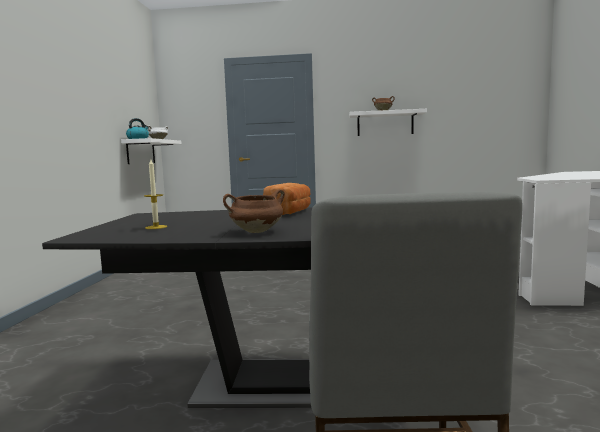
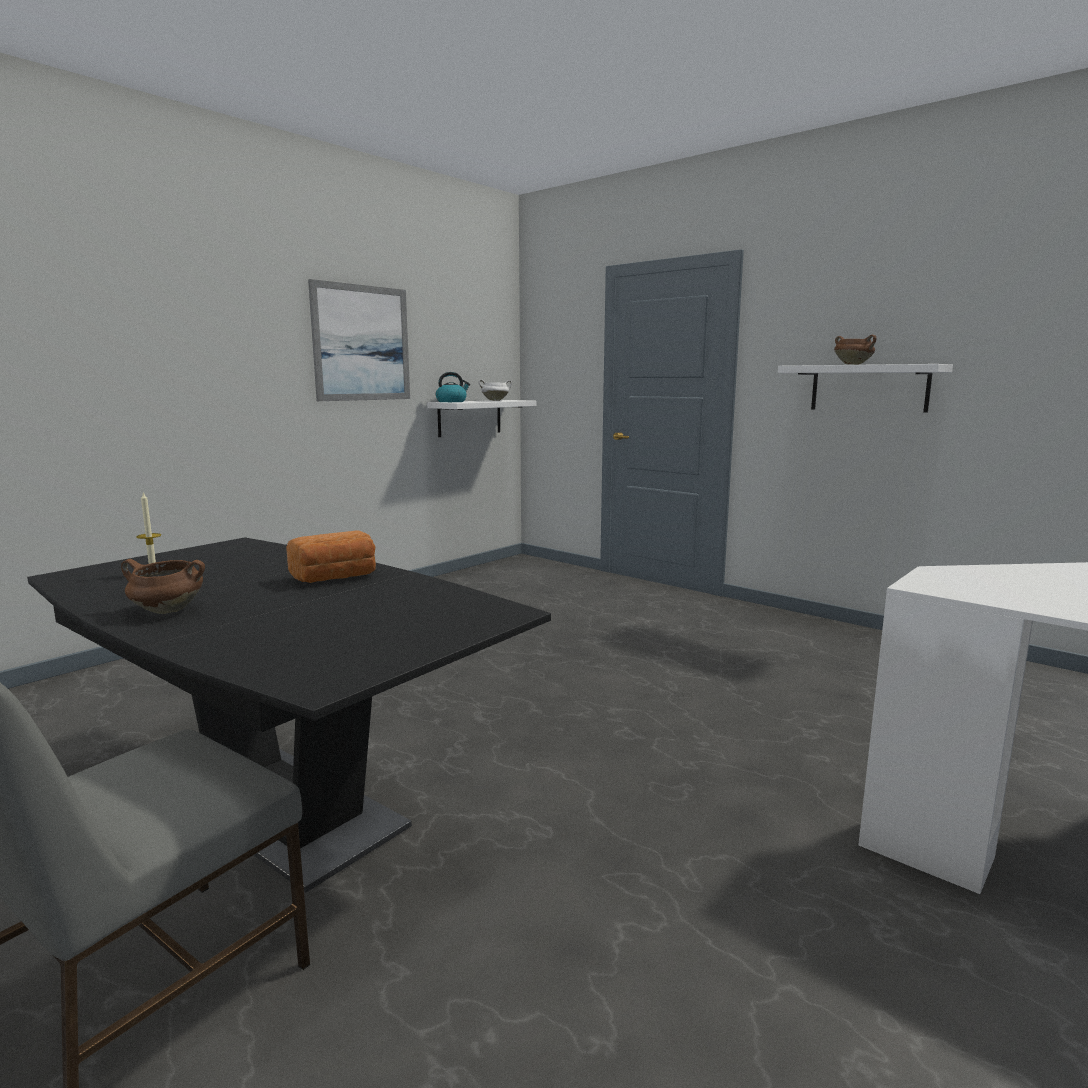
camera: 35 degrees right, 5 degrees up
none -> picture [308,279,410,401]

